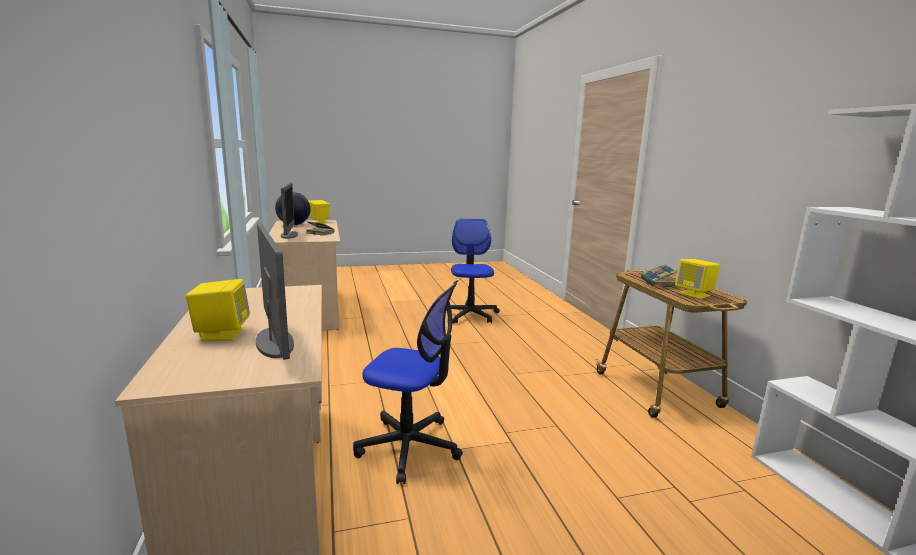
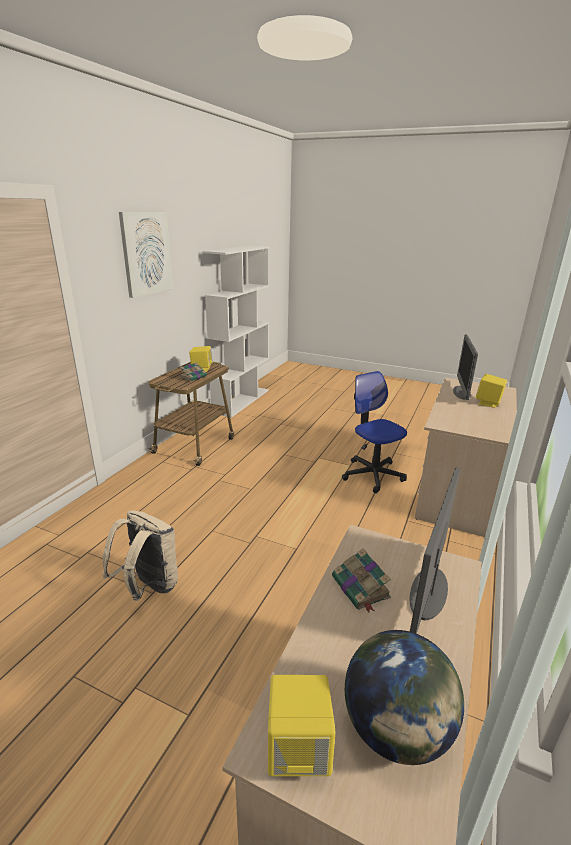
camera: 140 degrees left, 10 degrees up
office chair [450,219,500,324] -> beige backpack [103,510,178,601]
none -> picture [119,212,173,298]

